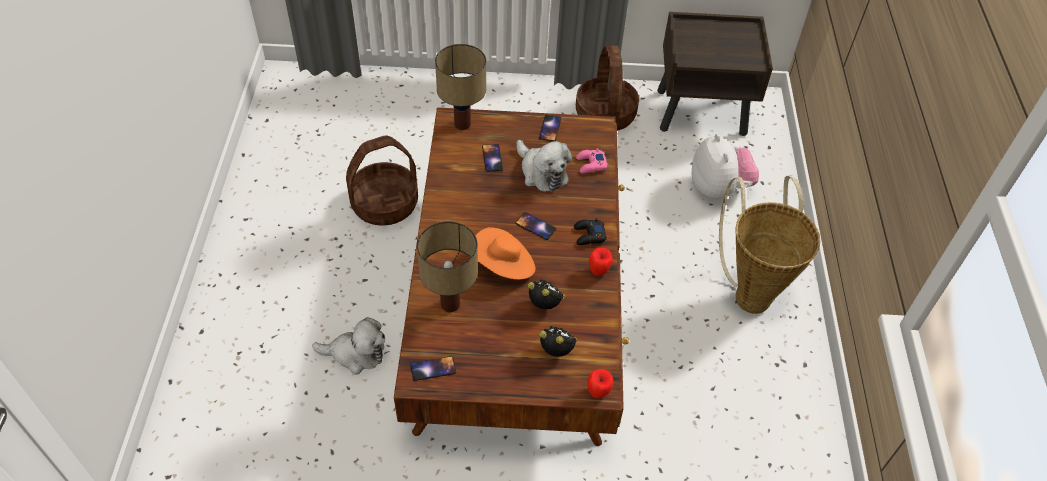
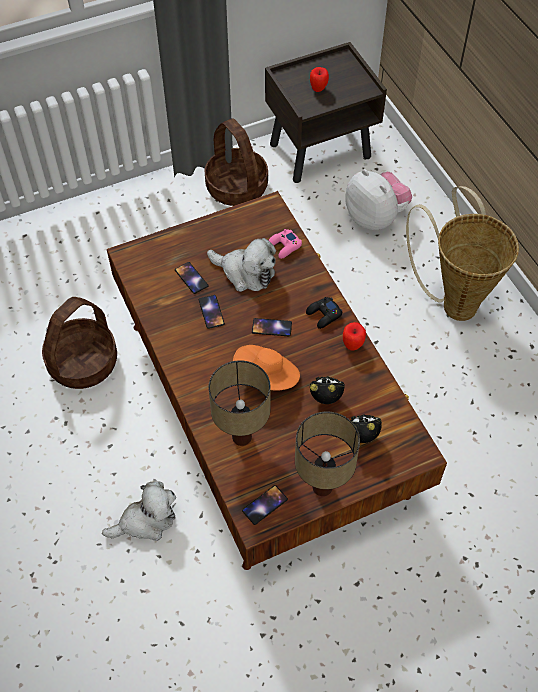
camera: 25 degrees left, 5 degrees up
table lamp [435,44,486,130] -> table lamp moved to [295,412,360,496]
phone [539,115,561,142] -> phone moved to [198,295,225,329]
apple [587,369,614,399] -> apple moved to [310,67,329,92]

